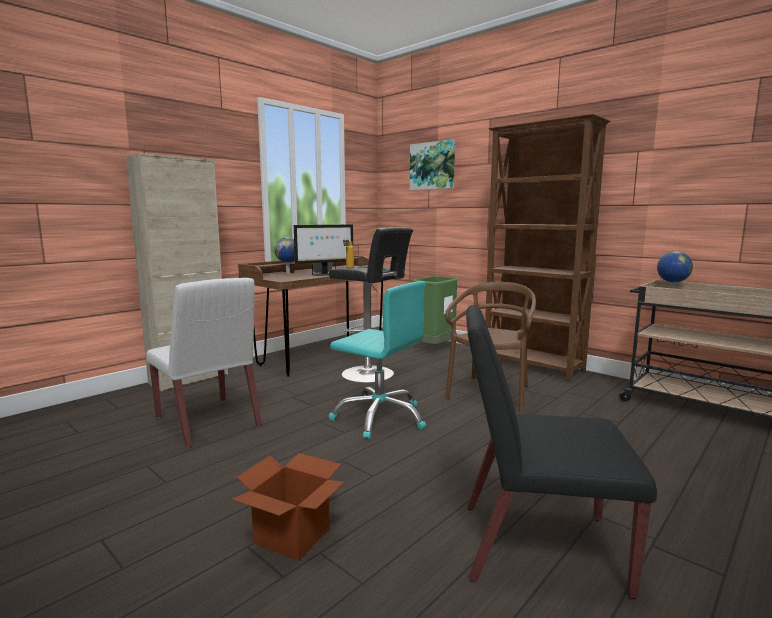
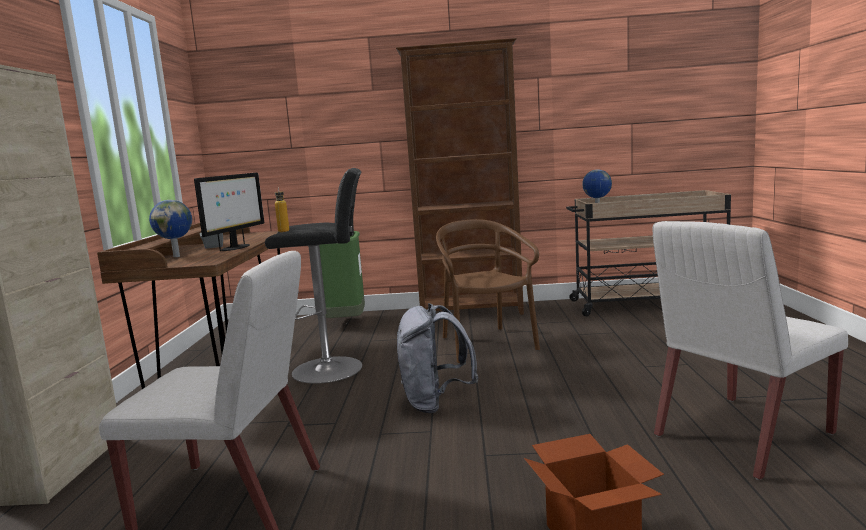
camera: 40 degrees left, 0 degrees up
turquoise office chair [329,281,426,440] -> grey backpack [397,303,478,413]
picture [410,139,455,190] -> none
black chair [466,305,657,599] -> white chair [653,221,848,480]

